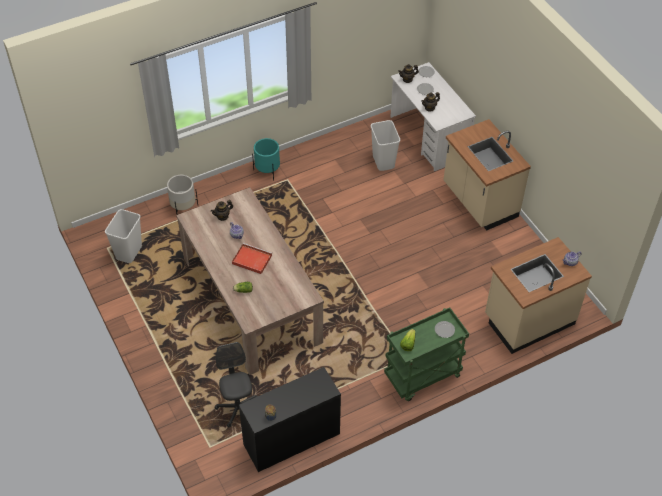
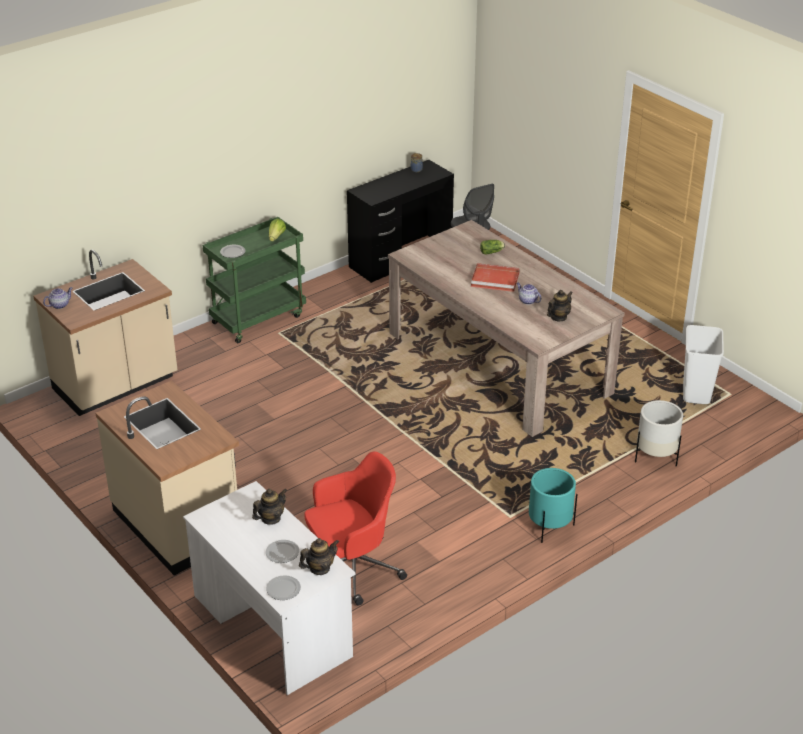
camera: 170 degrees right, 15 degrees down
white trash can [371,120,400,171] -> red office chair [304,452,407,606]

